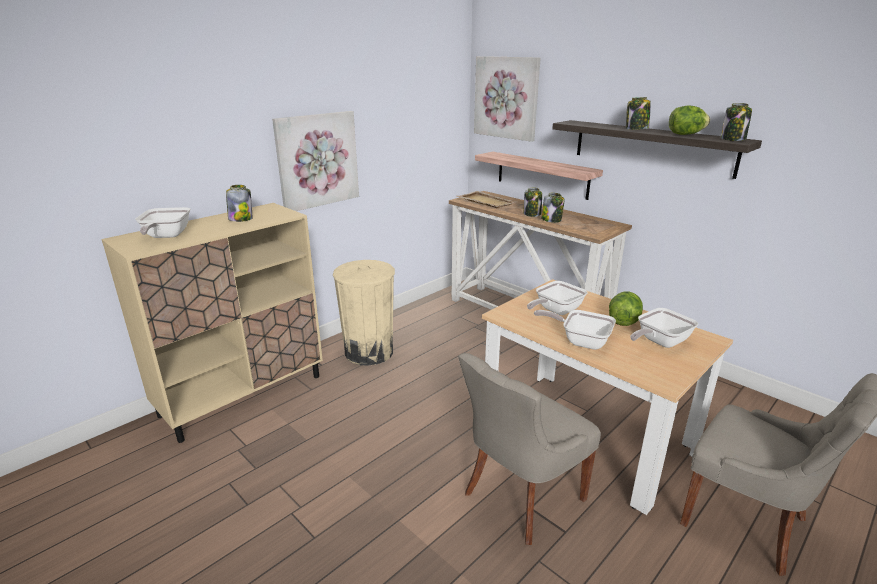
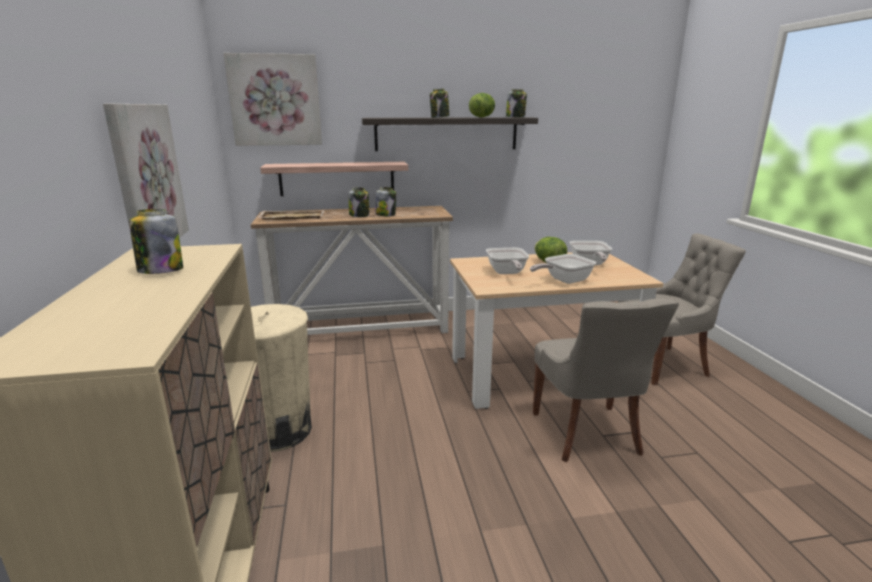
camera: 55 degrees left, 5 degrees down
frying pan [135,207,190,238] -> none

